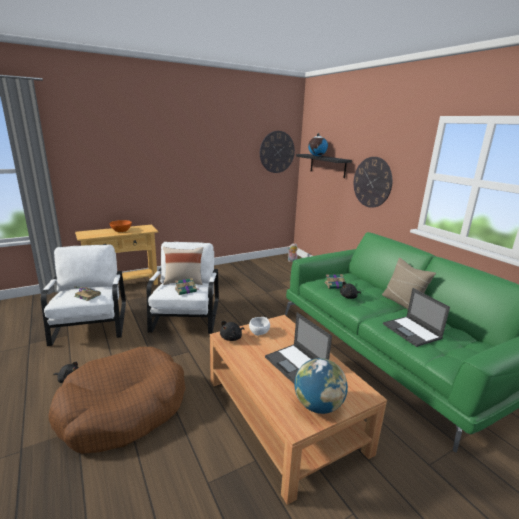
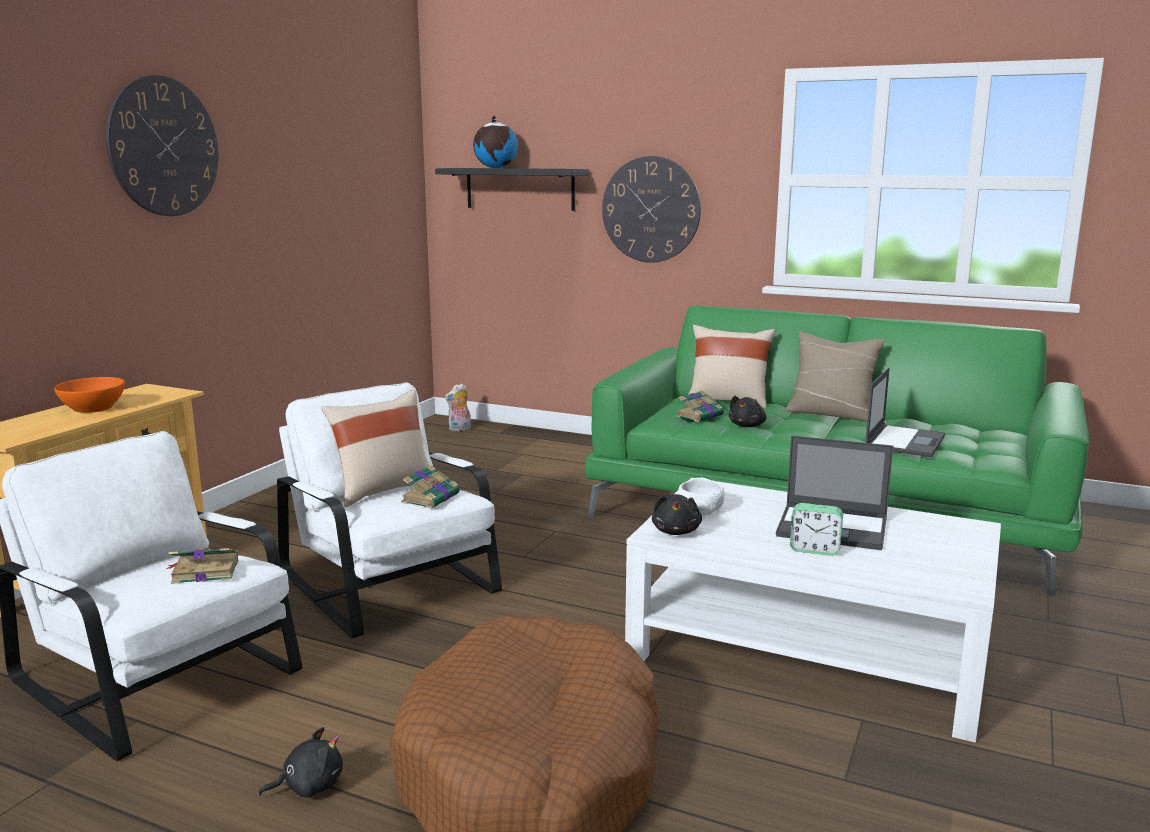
camera: 35 degrees left, 5 degrees down
brown coffee table [210,315,387,505] -> white coffee table [625,478,1001,743]
wall clock [260,131,295,173] -> wall clock moved to [106,75,219,216]
globe [294,358,348,414] -> none
laptop [383,288,450,347] -> laptop turned 90 degrees counterclockwise [865,368,945,457]
none -> beige pillow [688,325,775,408]
none -> alarm clock [790,503,843,556]

